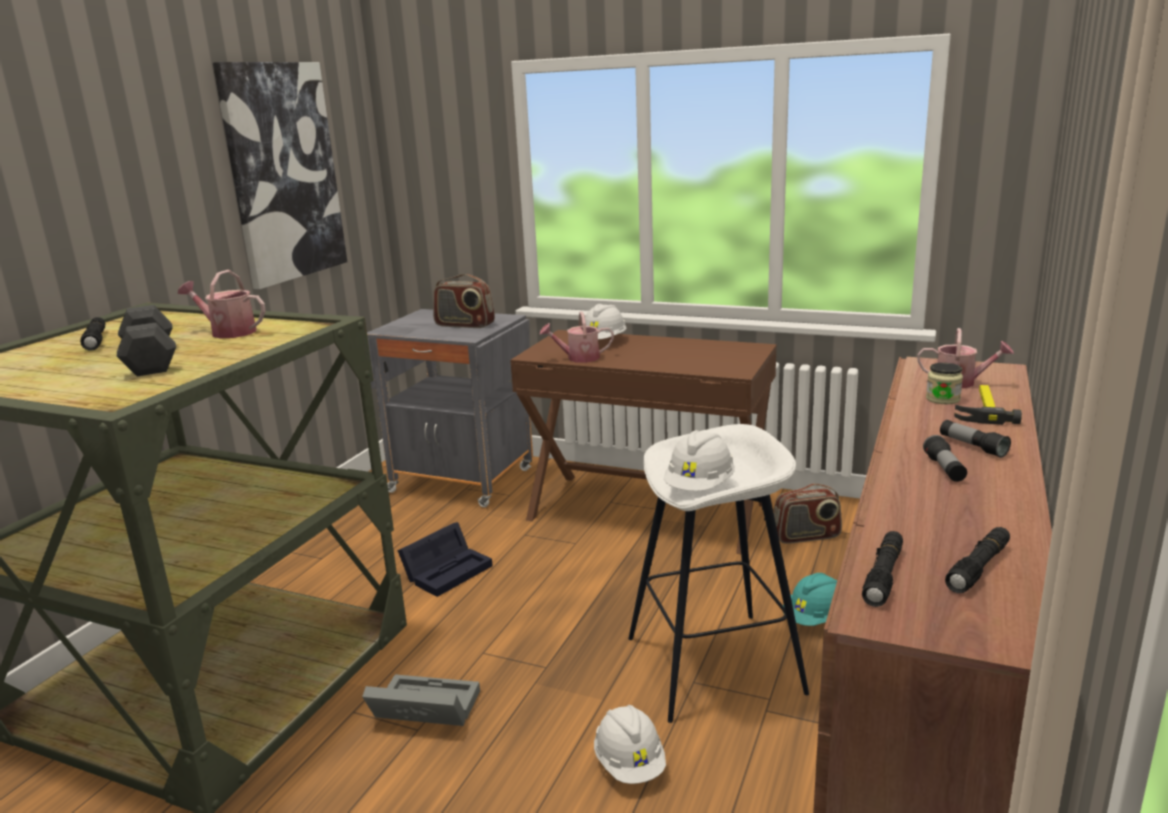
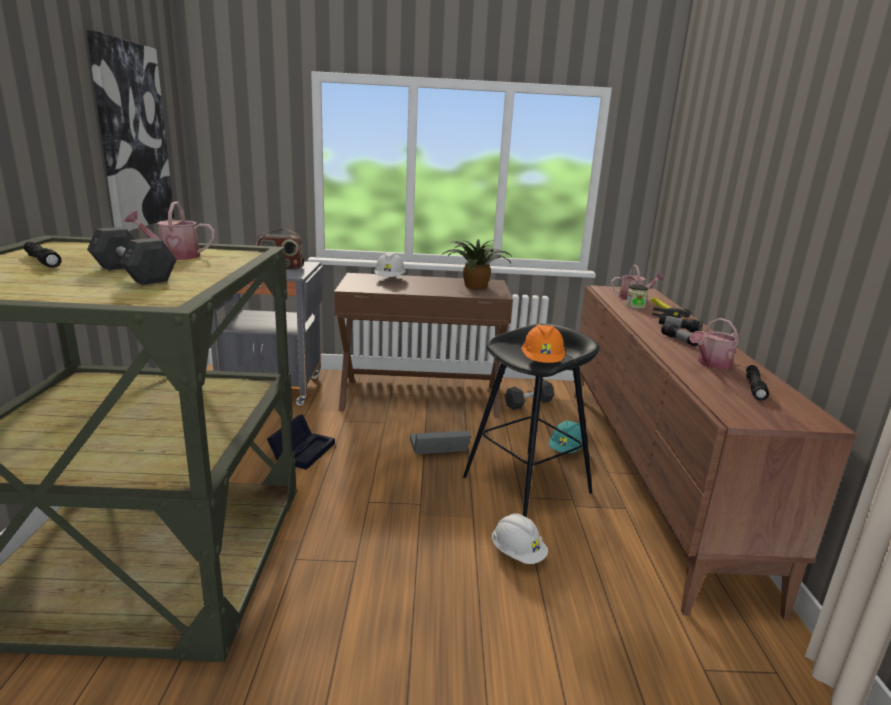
camera: 25 degrees left, 0 degrees up
grey storage box [362,674,480,726] -> grey storage box moved to [410,431,471,454]
watering can [539,312,614,363] -> watering can moved to [689,318,739,370]
white stool [628,424,809,723] -> black stool [463,323,600,517]
white hard hat [664,430,735,491] -> orange hard hat [521,324,566,363]
radio [774,484,842,544] -> grey dumbbell [504,380,555,410]
black flashlight [862,531,903,607] -> none
none -> potted plant [443,239,513,289]

